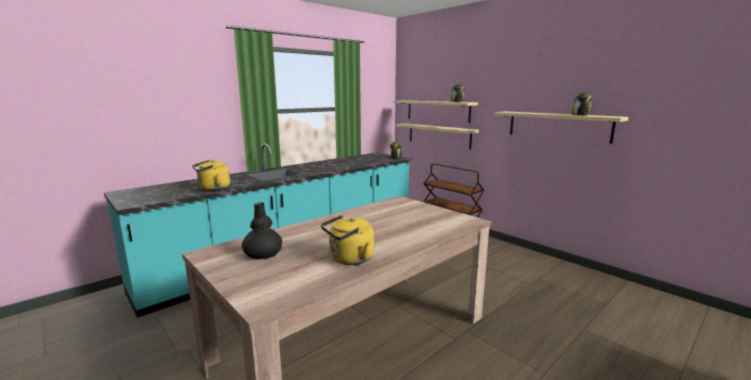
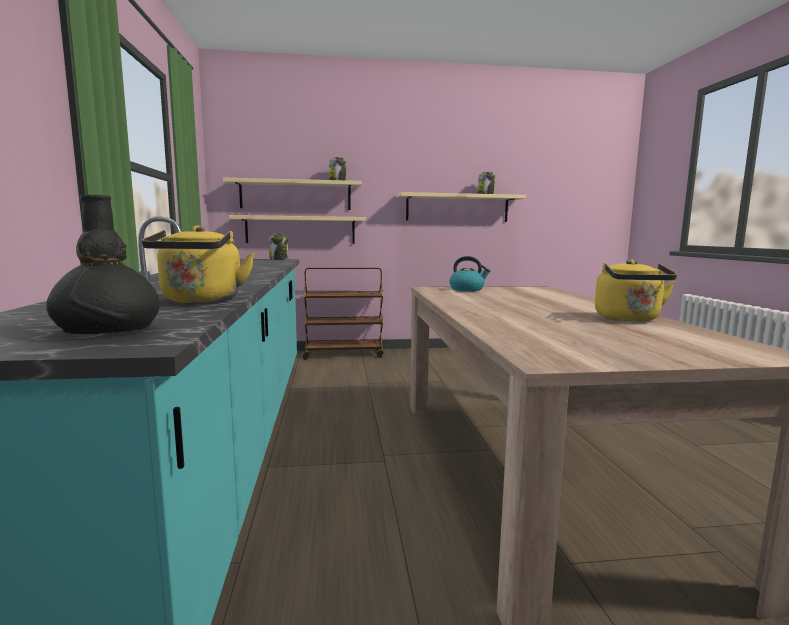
camera: 55 degrees left, 5 degrees down
black vase [242,202,282,259] -> black vase moved to [46,194,160,334]
none -> kettle [450,256,490,291]

